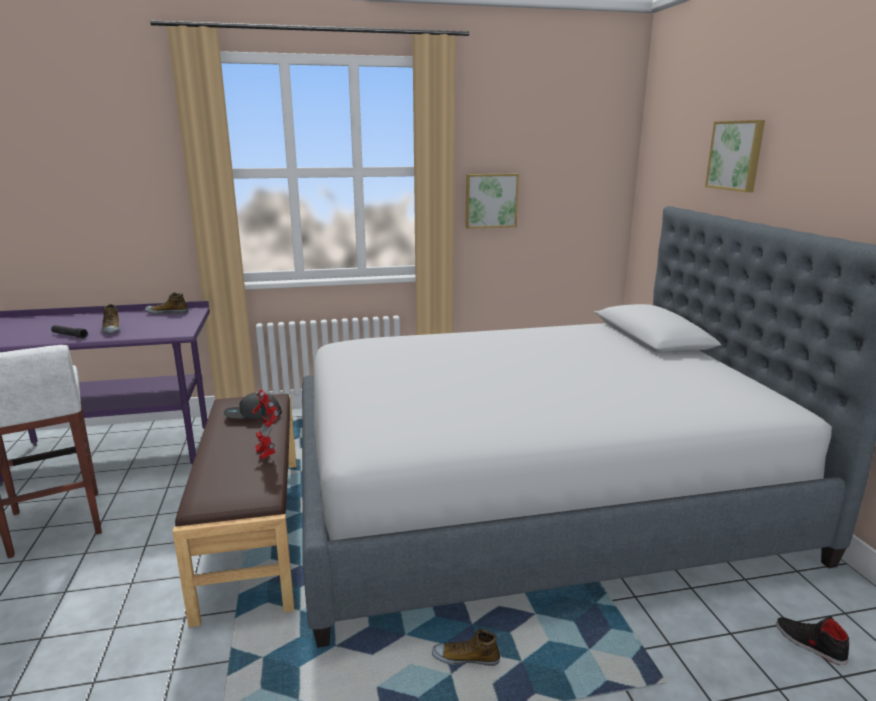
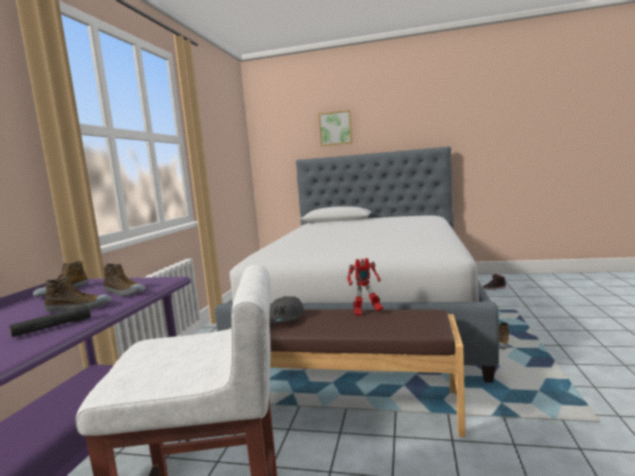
camera: 65 degrees left, 10 degrees down
picture [466,174,519,229] -> none
none -> shoe [104,264,145,296]

